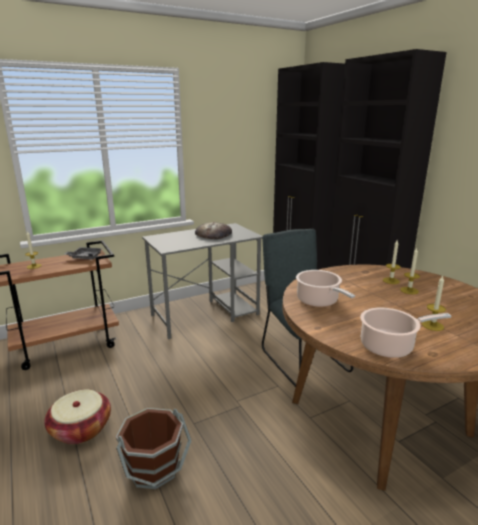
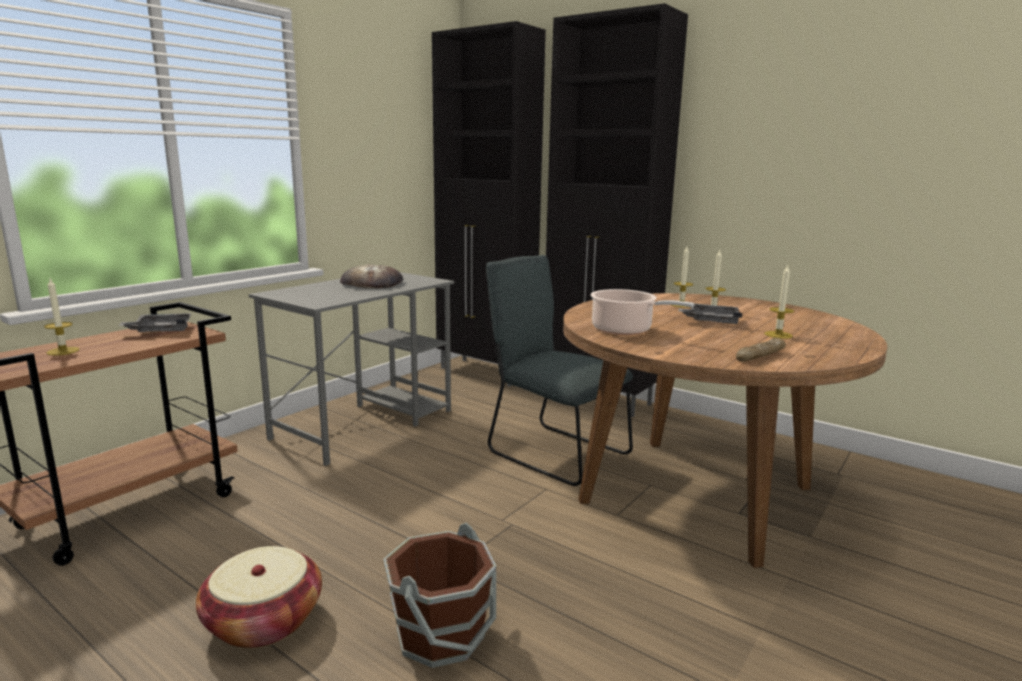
camera: 25 degrees left, 5 degrees down
cooking pot [360,308,451,358] -> bread [736,338,786,362]
none -> grey tray [679,303,742,324]

